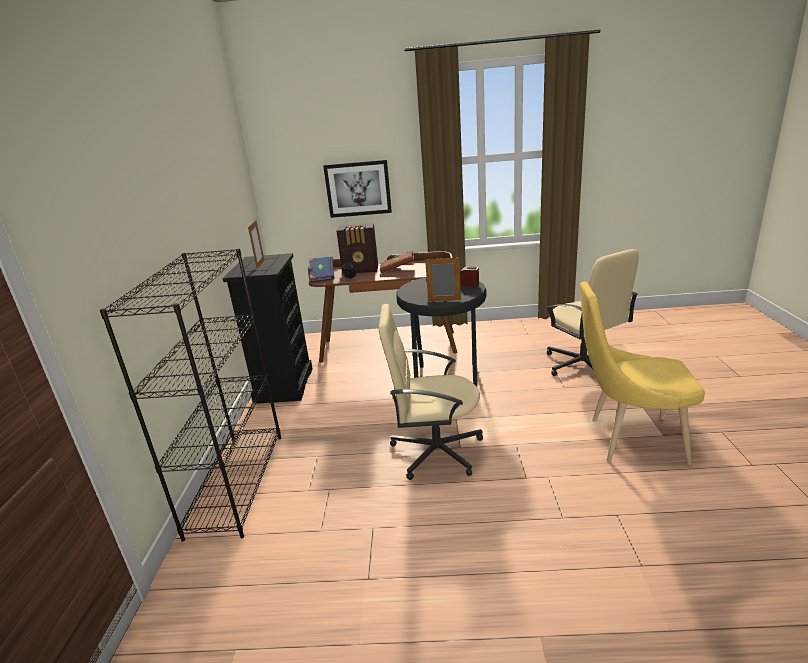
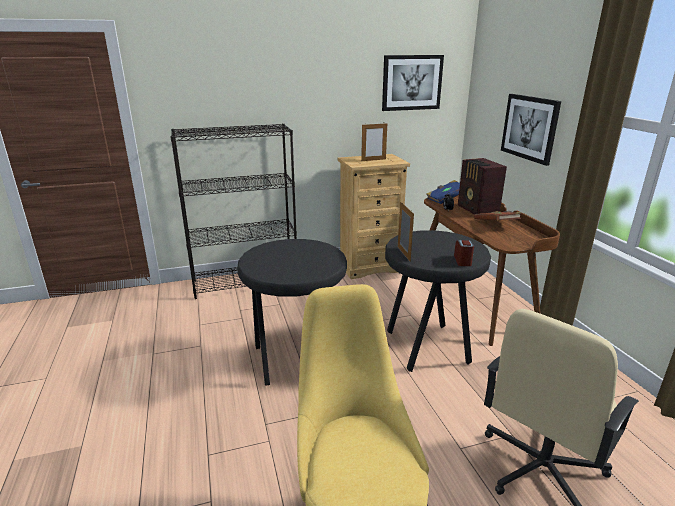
camera: 70 degrees right, 0 degrees up
black dresser [223,253,313,404] -> beige dresser [338,154,410,279]
beige office chair [379,304,483,480] -> black stool [237,239,347,386]
none -> picture [382,55,444,111]

